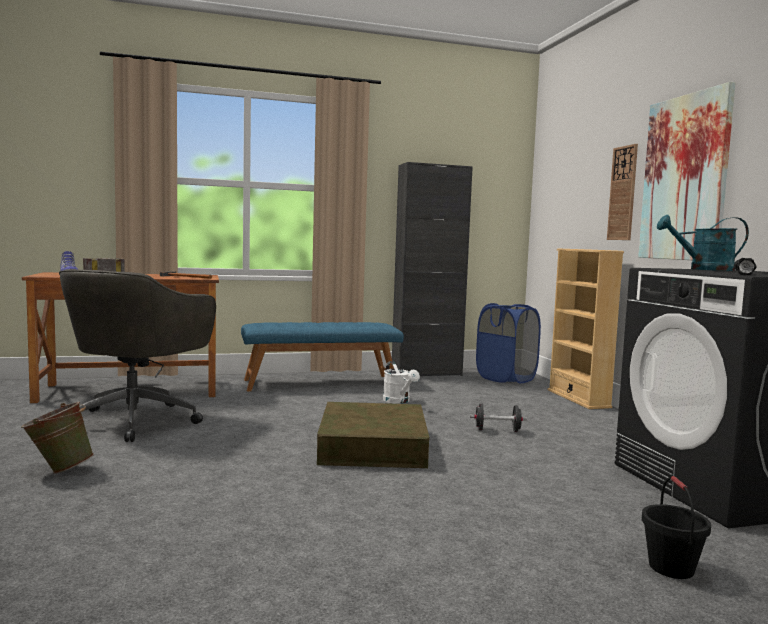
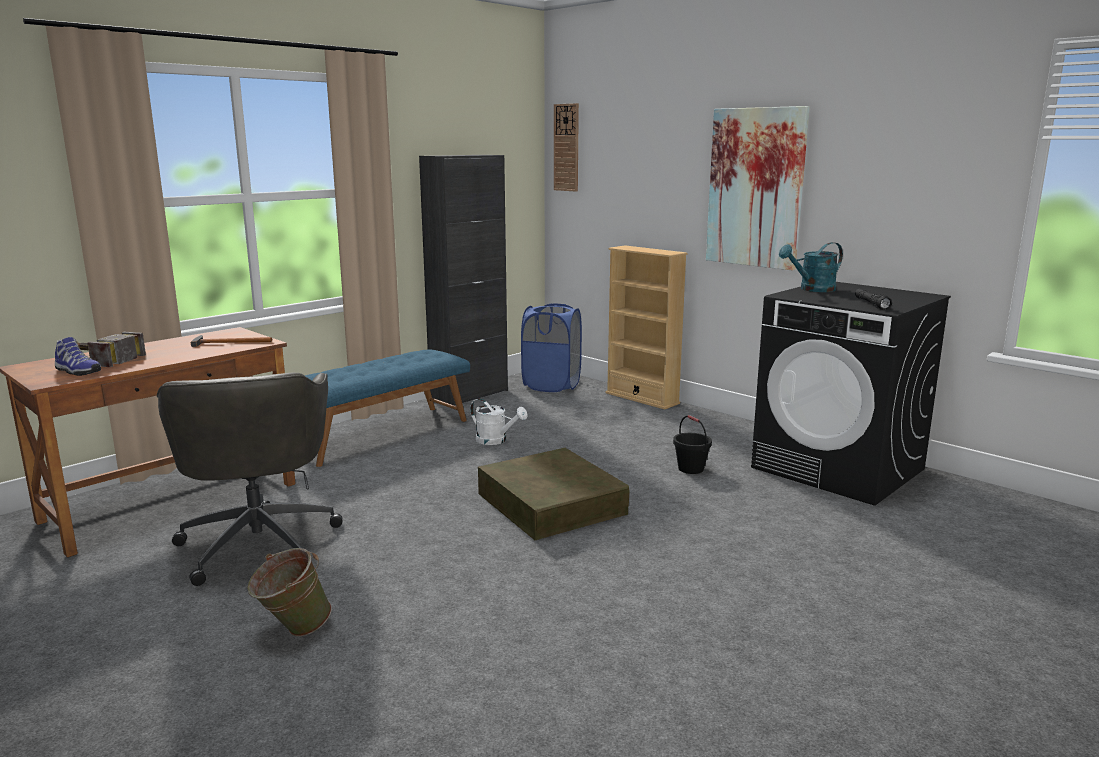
camera: 30 degrees left, 10 degrees up
black dumbbell [470,403,527,432] -> none
wall clock [607,144,638,240] -> wall clock moved to [554,103,579,192]
black bucket [642,476,711,579] -> black bucket moved to [673,415,712,474]

